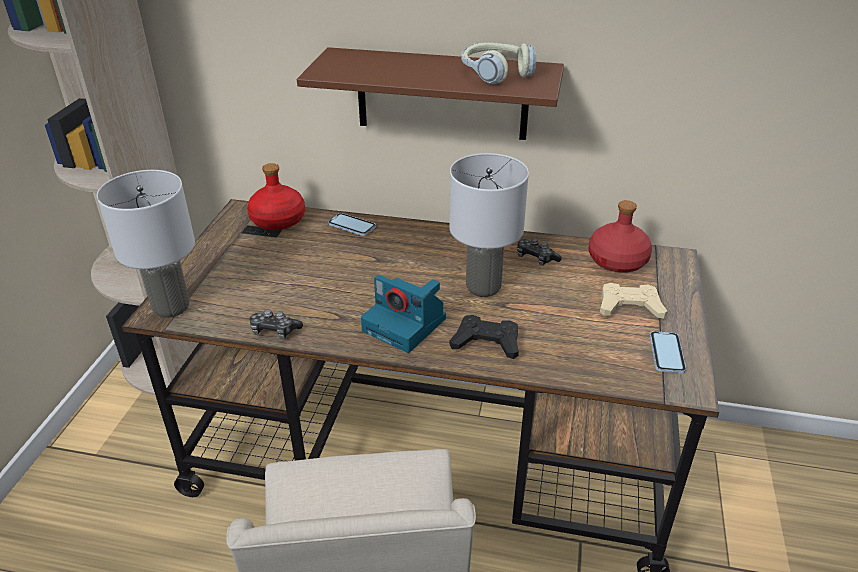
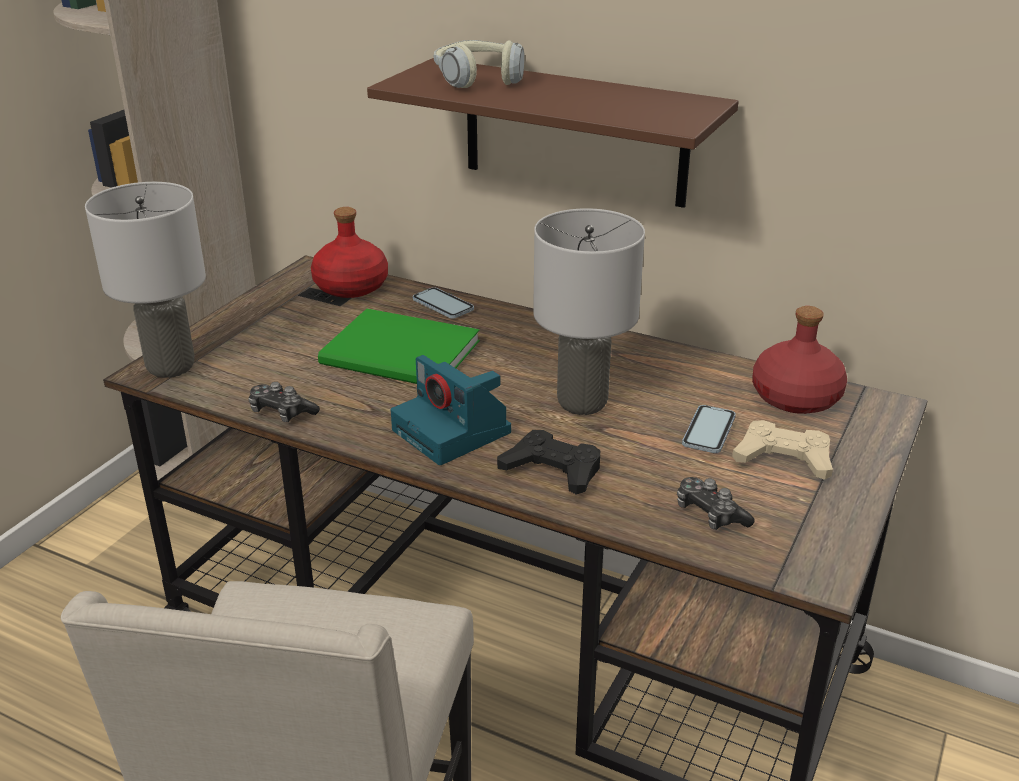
camera: 15 degrees right, 5 degrees down
headphones [461,42,536,84] -> headphones moved to [433,40,525,88]
game controller [517,238,562,266] -> game controller moved to [677,477,755,530]
phone [650,331,686,373] -> phone moved to [682,405,736,453]
none -> green book [318,308,480,384]

